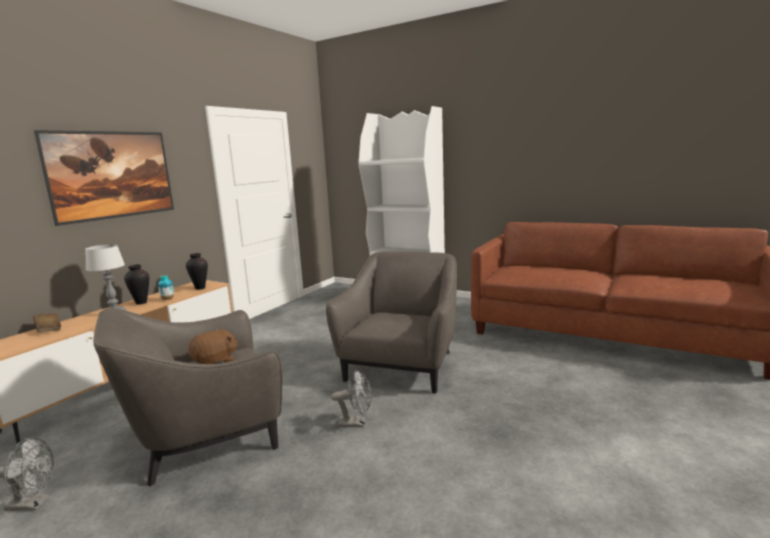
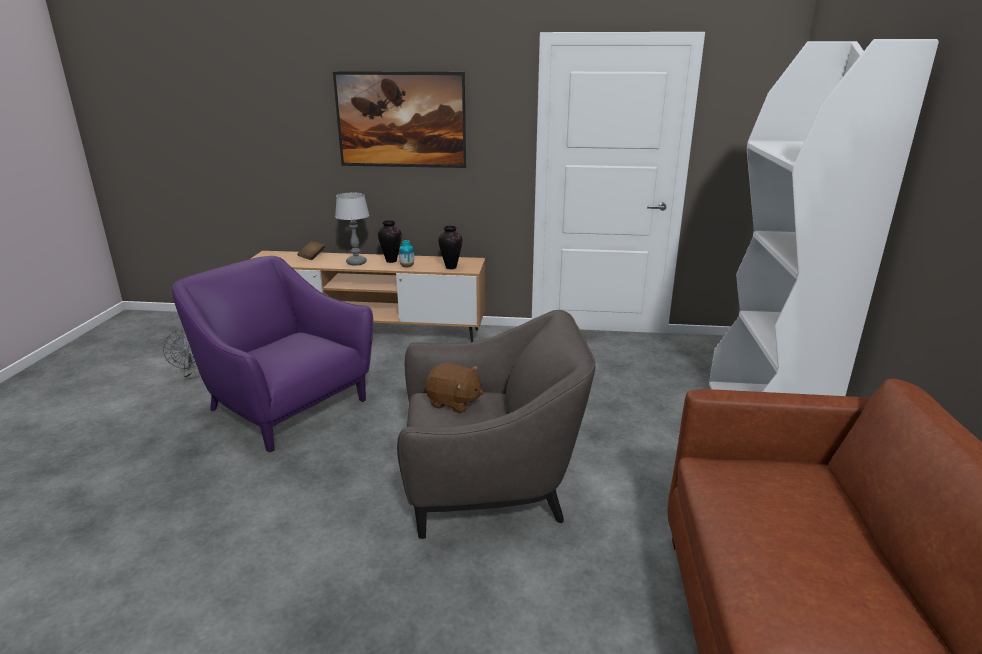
camera: 65 degrees right, 10 degrees up
grey armchair [93,308,283,486] -> purple armchair [172,256,373,452]
brown plush toy [188,329,238,364] -> brown plush toy moved to [425,362,483,413]
grey fan [331,370,372,428] -> none

